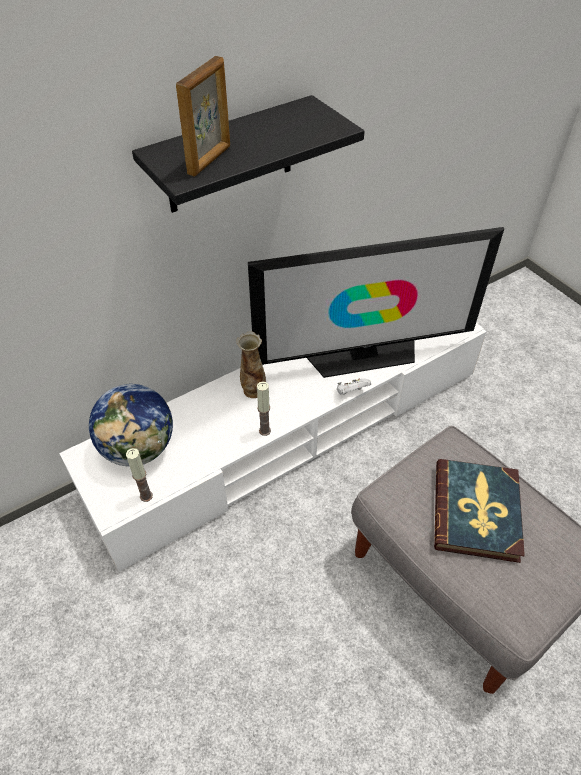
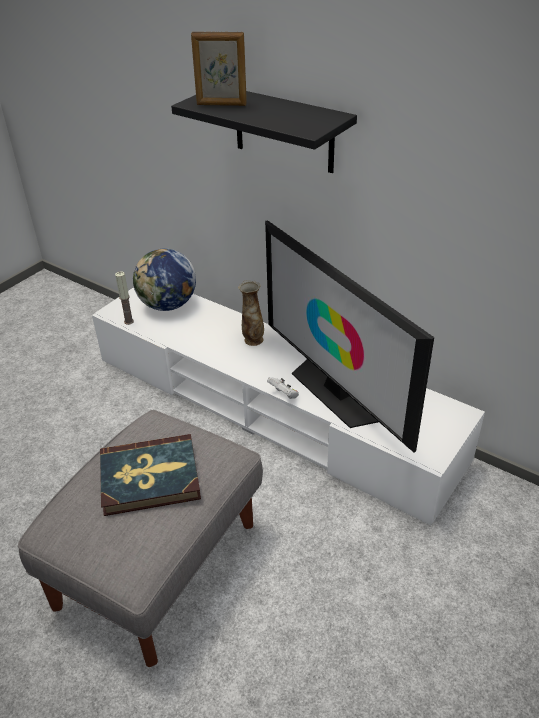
camera: 70 degrees right, 10 degrees down
candle [257,382,271,436] -> none

